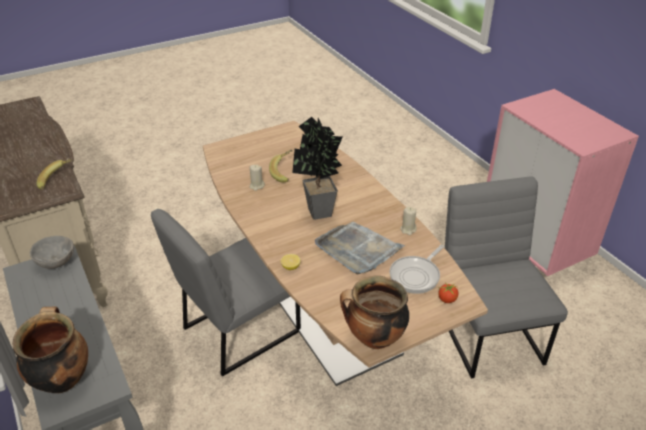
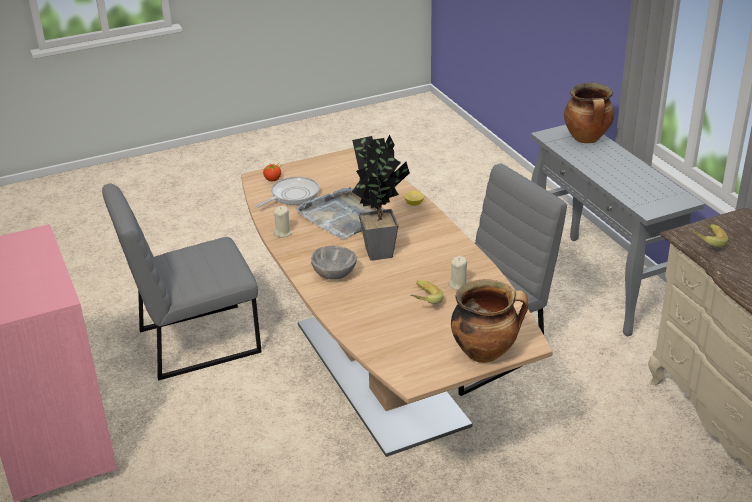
camera: 175 degrees left, 5 degrees down
grey bowl [30,236,74,269] -> grey bowl moved to [311,246,357,280]
cooking pot [340,276,409,349] -> cooking pot moved to [451,280,528,363]
grey chair [445,177,568,378] -> grey chair turned 75 degrees clockwise [102,183,262,380]

